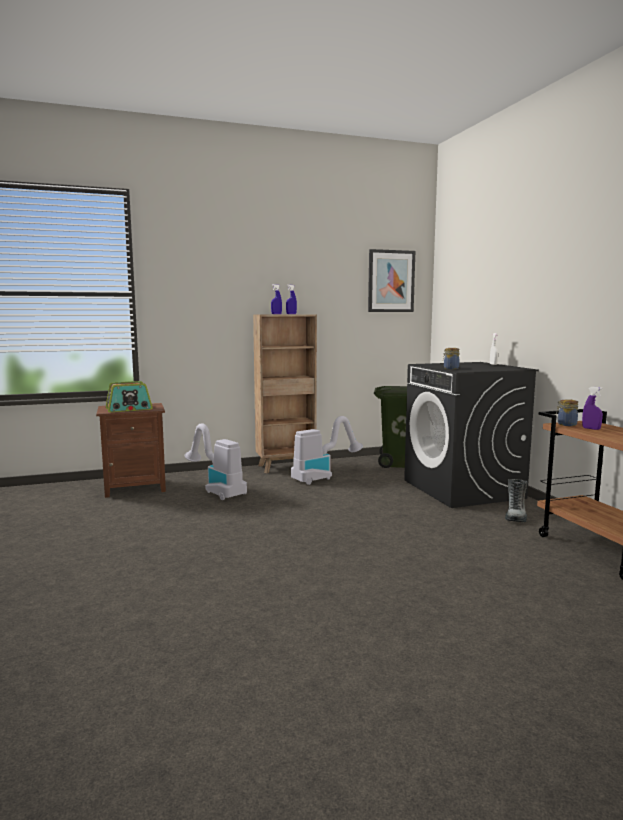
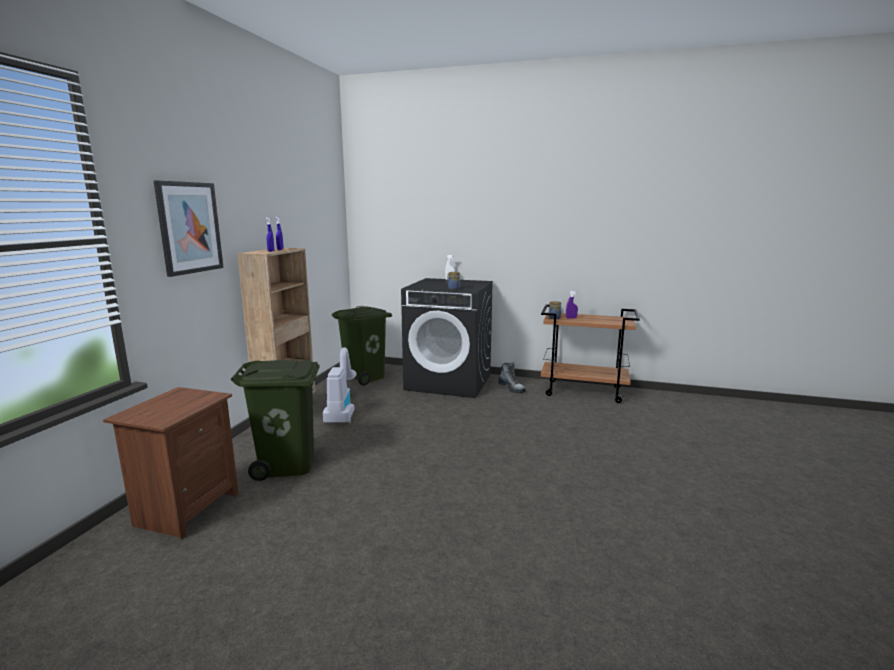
camera: 55 degrees left, 5 degrees up
radio [106,381,153,412] -> none
vacuum cleaner [185,423,247,500] -> green trash can [231,358,320,481]
picture [368,249,415,312] -> picture moved to [154,180,224,277]

